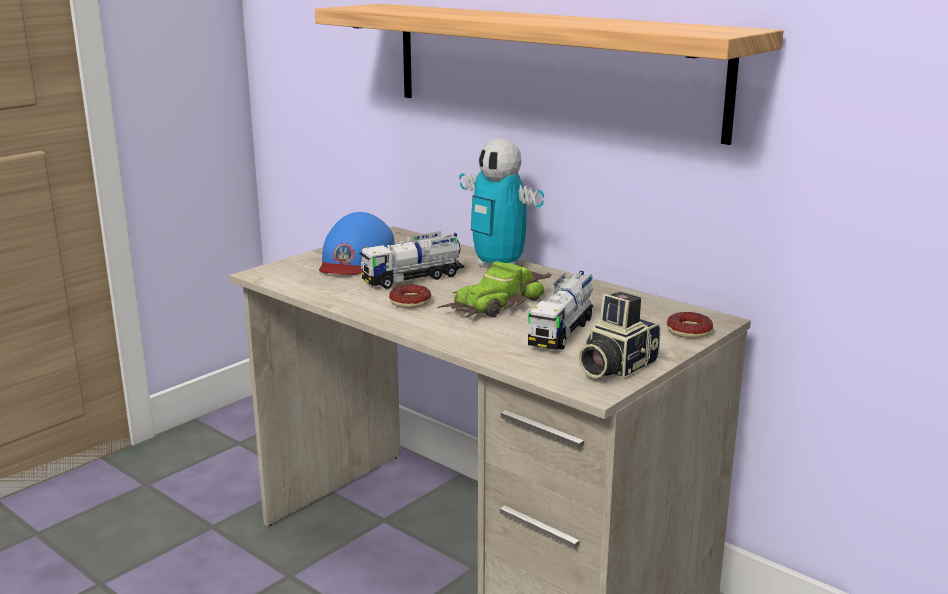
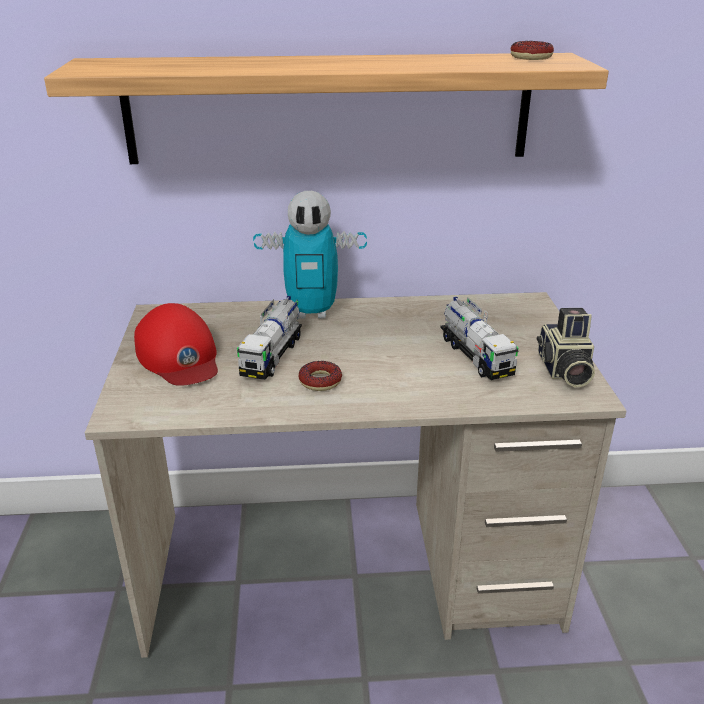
camera: 45 degrees left, 10 degrees up
blue cap [319,212,395,275] -> red cap [134,303,218,386]
toy car [437,261,551,318] -> none
donut [667,312,713,338] -> donut moved to [510,41,554,60]

